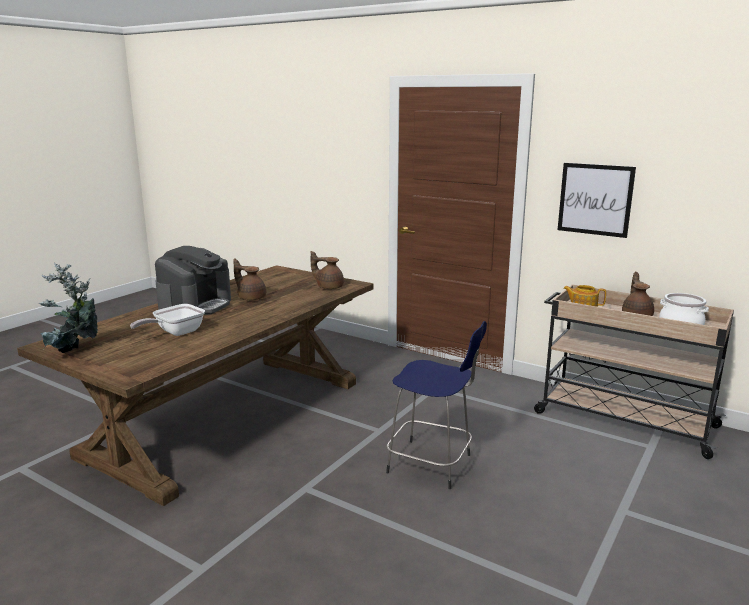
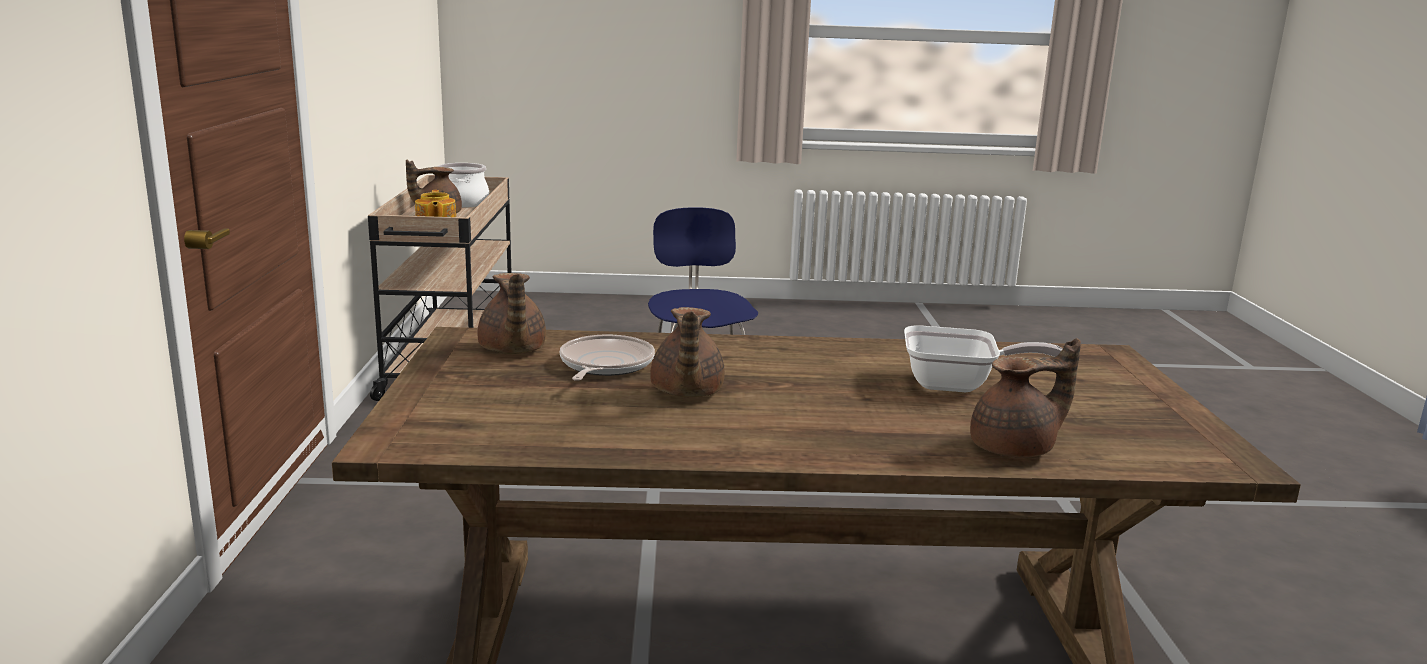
camera: 125 degrees left, 0 degrees up
potted plant [39,263,98,353] -> none
coffee machine [155,246,231,315] -> none
picture [558,163,636,238] -> none
none -> frying pan [560,335,655,381]
none -> brown teapot [970,338,1081,458]

